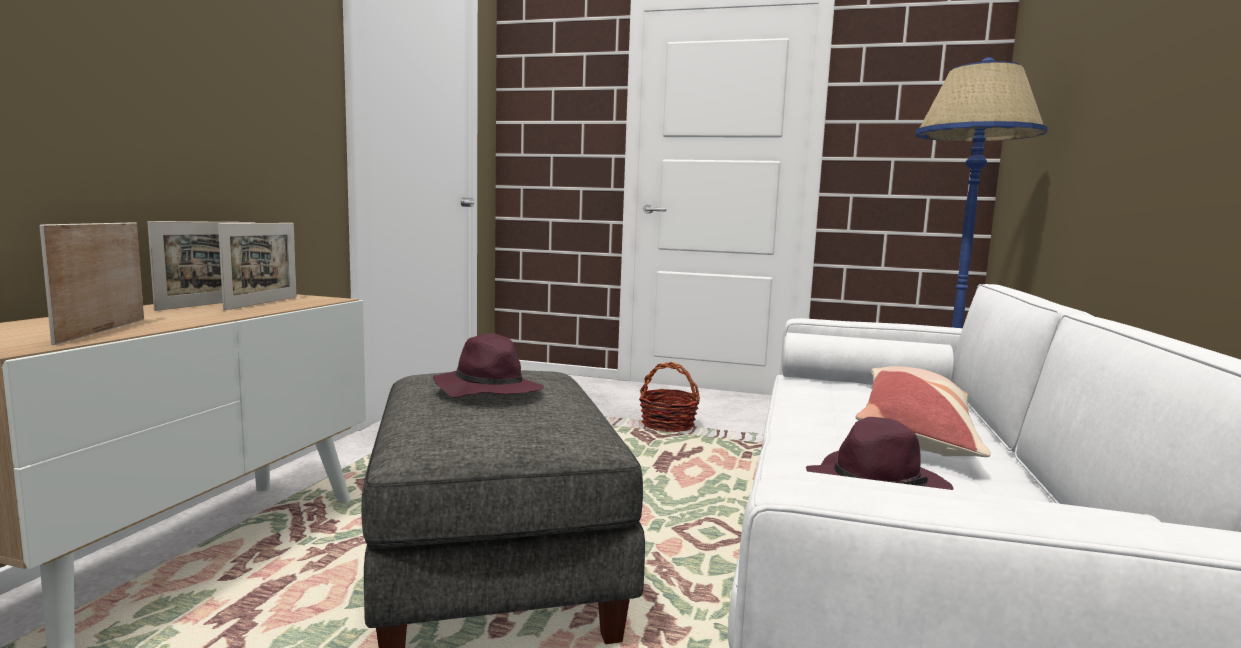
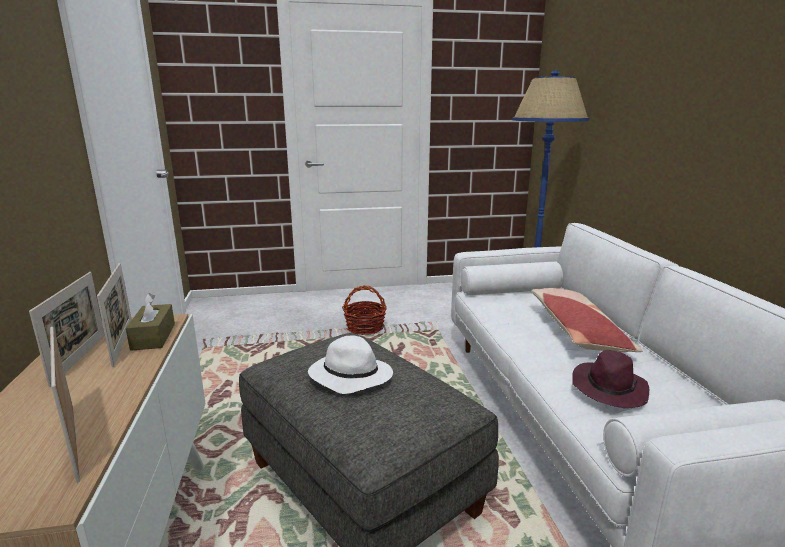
camera: 25 degrees left, 10 degrees up
purple hat [433,333,544,398] -> white hat [308,335,393,394]
none -> brown tissue box [126,293,175,351]

